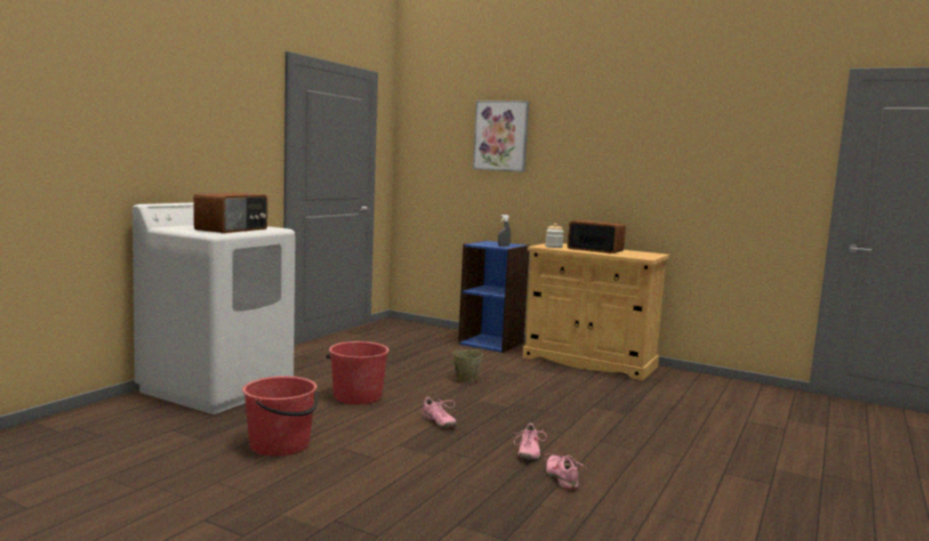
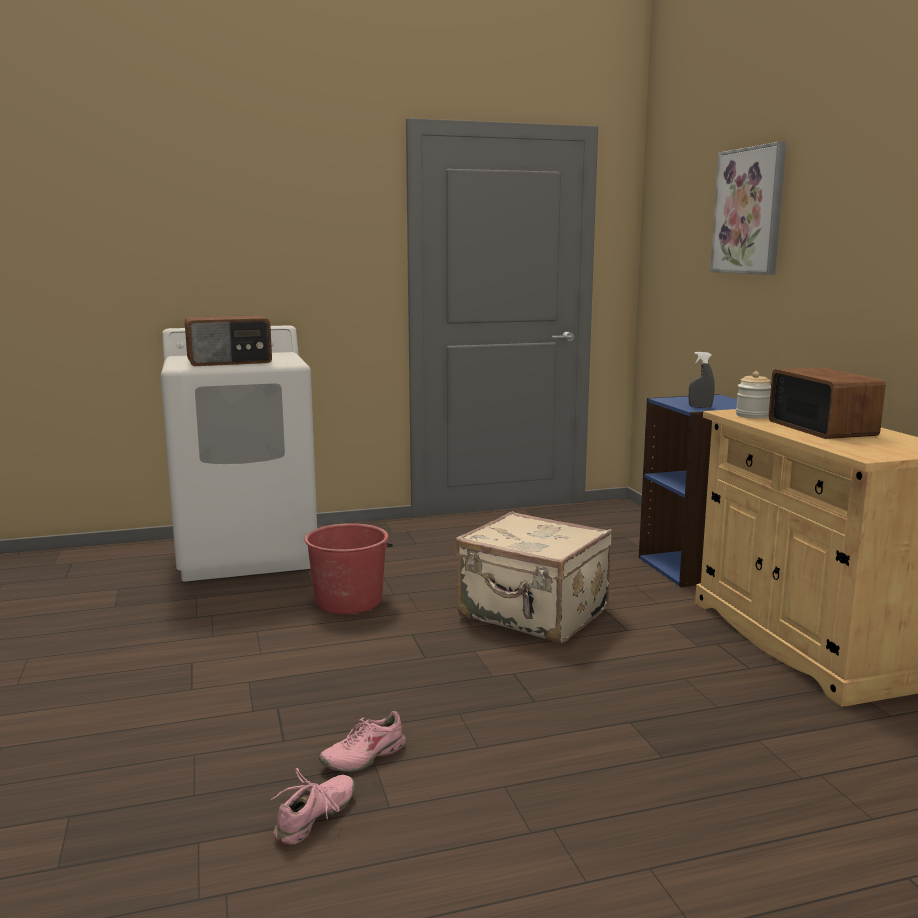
camera: 45 degrees right, 5 degrees up
red bucket [242,376,318,456] -> none
pink shoe [421,397,456,428] -> none
beige bucket [453,335,483,382] -> beige suitcase [455,511,612,643]

